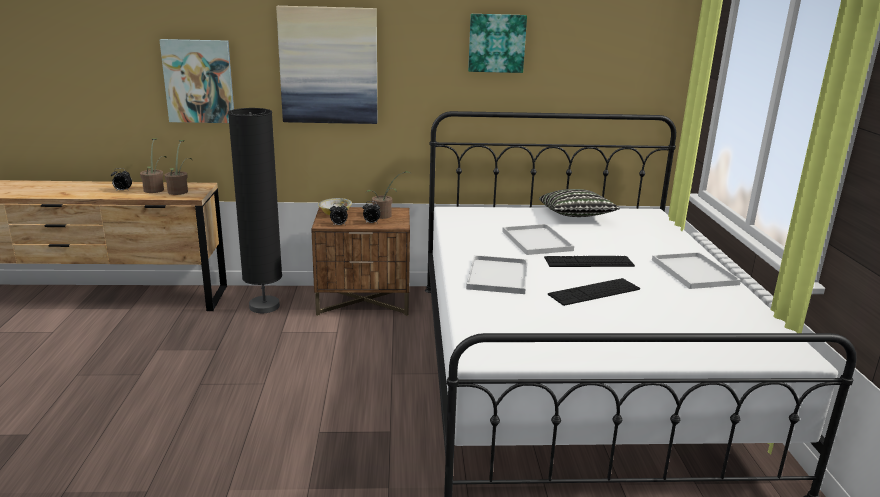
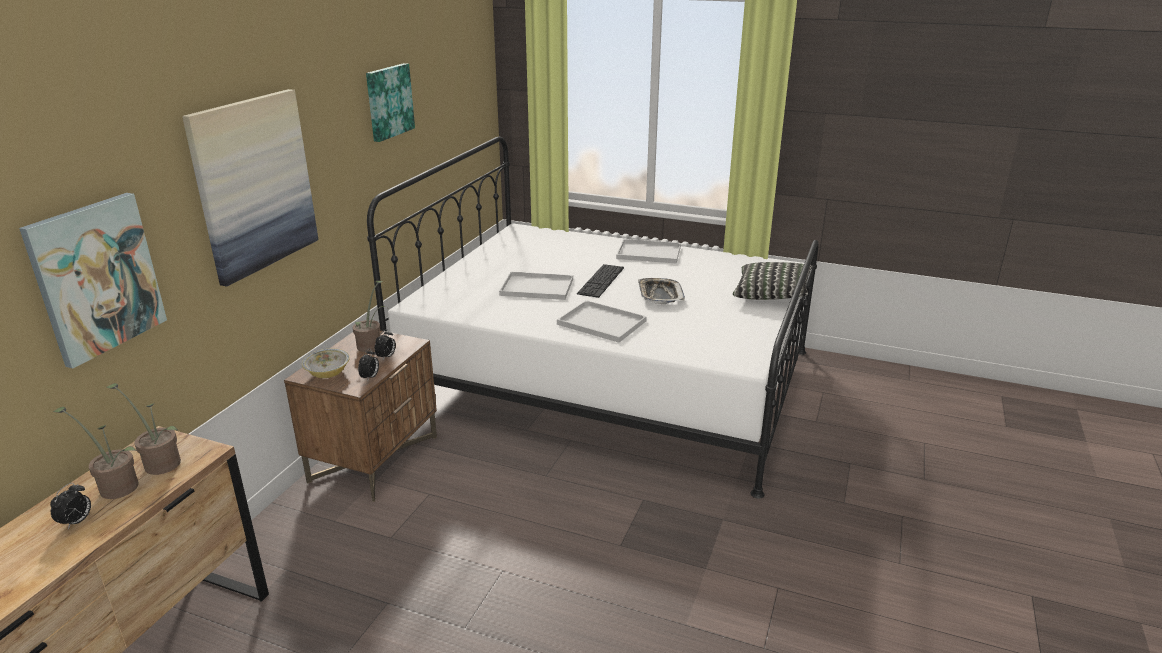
camera: 65 degrees left, 5 degrees up
black floor lamp [228,108,282,313] -> none
pillow [539,189,620,217] -> pillow moved to [733,262,812,300]
keyboard [548,278,640,306] -> tray [638,278,685,305]

